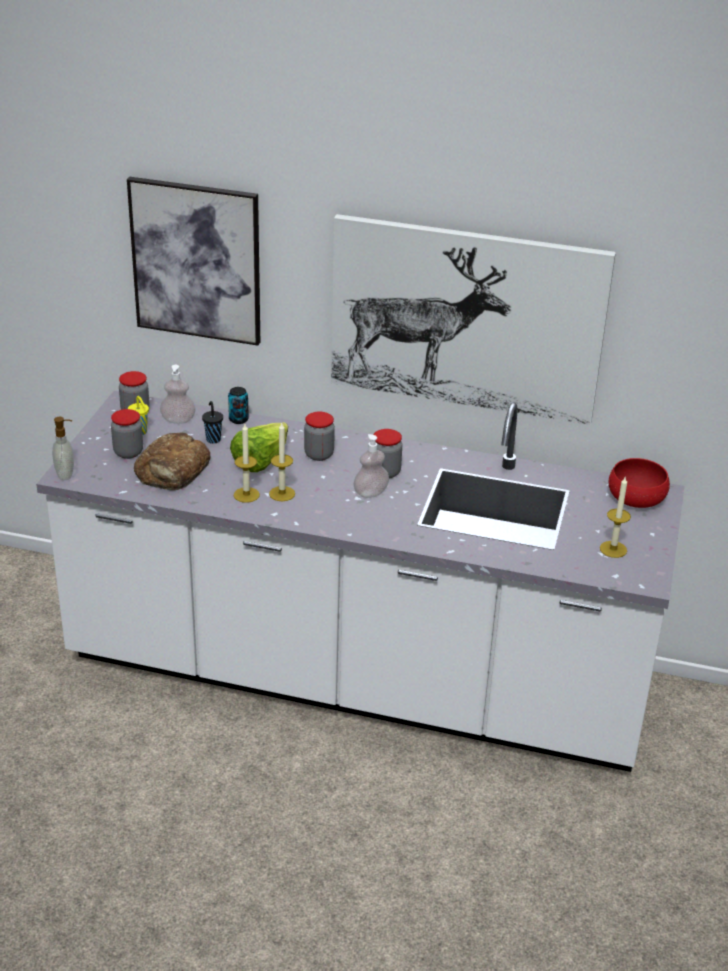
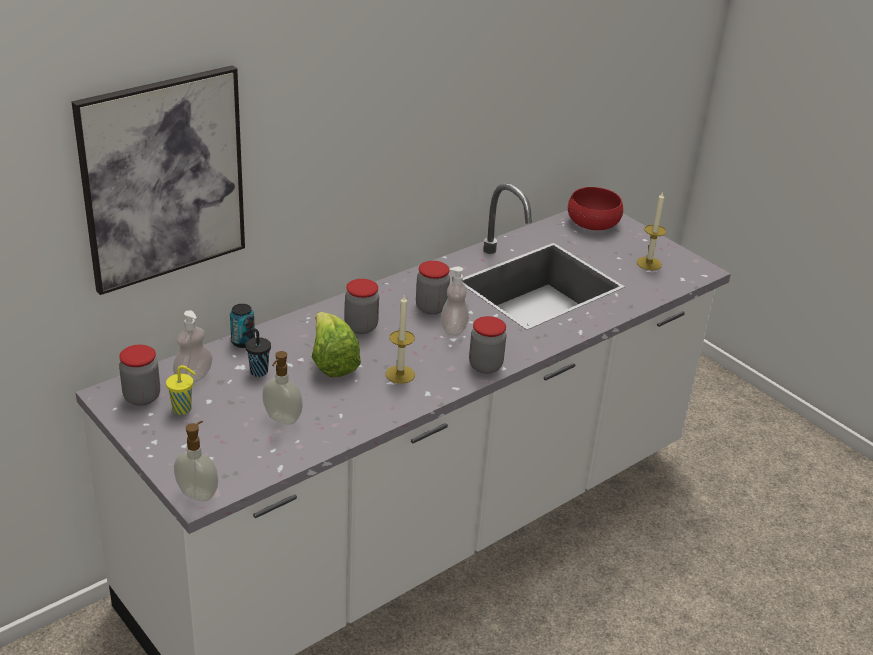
camera: 55 degrees left, 0 degrees up
jar [111,409,143,459] -> jar moved to [469,316,506,374]
bread [134,432,210,490] -> soap dispenser [262,351,303,425]
candle [233,424,260,503] -> none
picture [331,214,616,425] -> none

